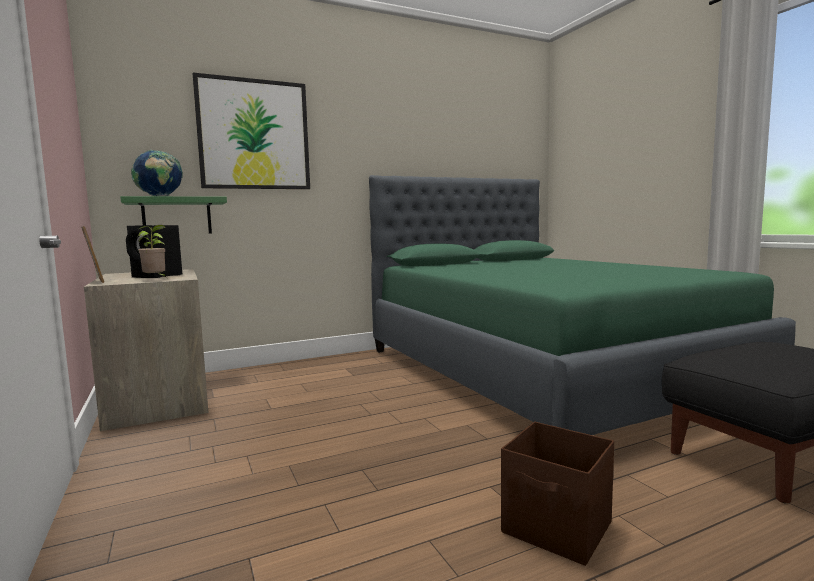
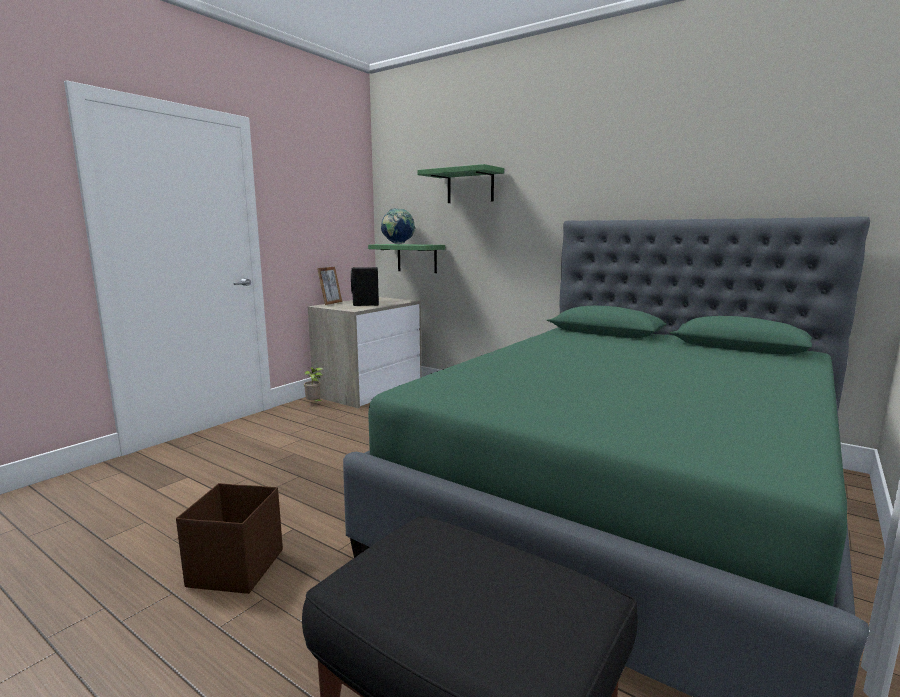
camera: 60 degrees right, 5 degrees up
potted plant [138,225,167,278] -> potted plant moved to [304,368,323,402]
picture [193,73,310,189] -> green shelf [417,164,504,203]

